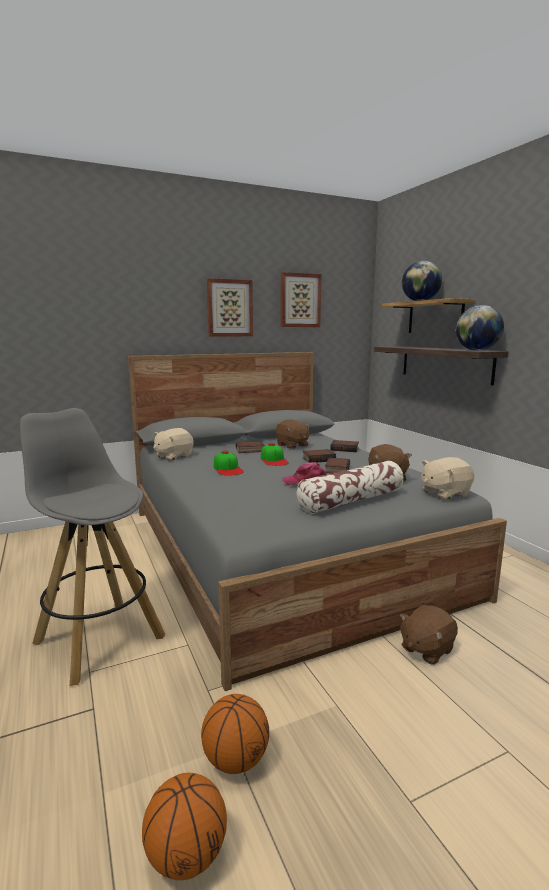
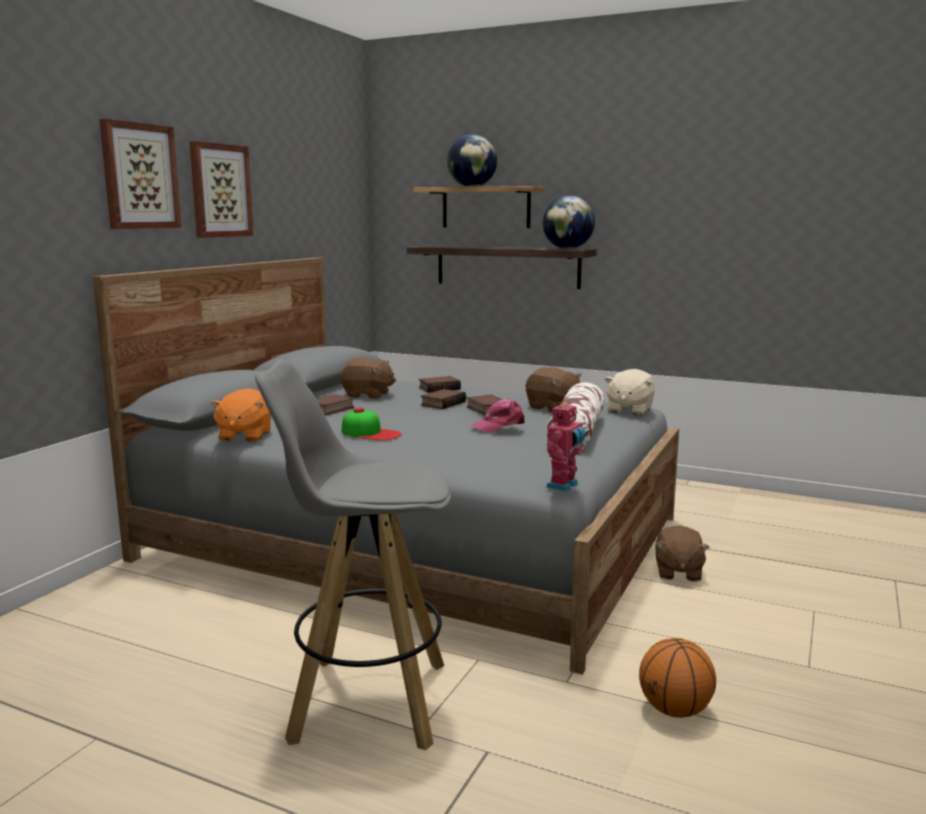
camera: 40 degrees left, 0 degrees up
basketball [142,773,227,880] -> none
beige plush toy [154,428,194,461] -> orange plush toy [210,388,271,442]
cap [261,443,289,466] -> none
picture [281,272,321,327] -> picture moved to [99,119,181,229]
none -> toy robot [546,402,585,492]

